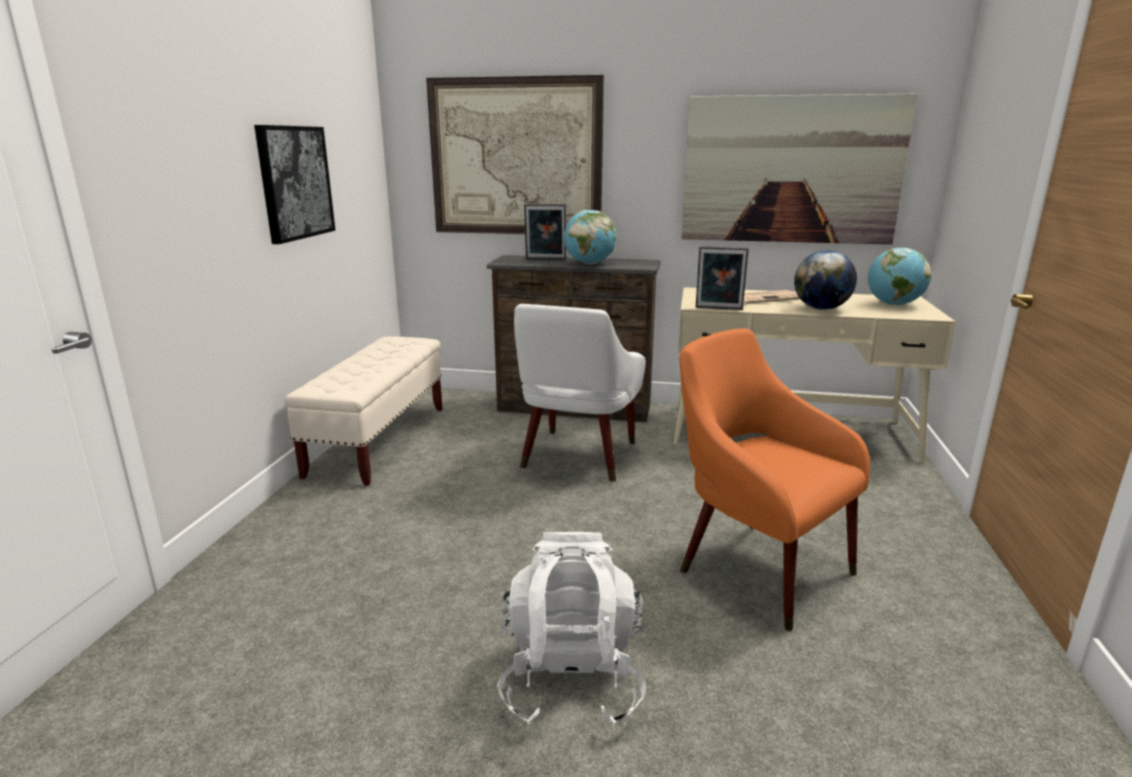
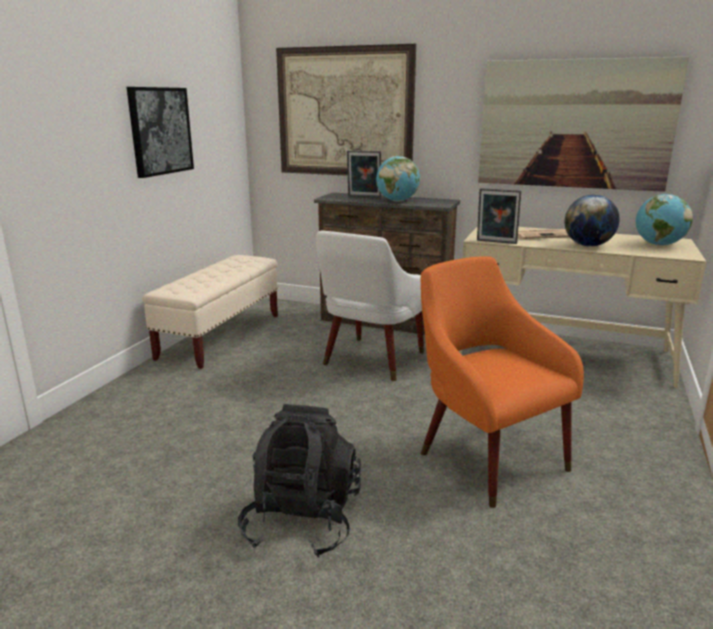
camera: 10 degrees right, 0 degrees up
white backpack [497,532,646,727] -> black backpack [238,404,361,558]

